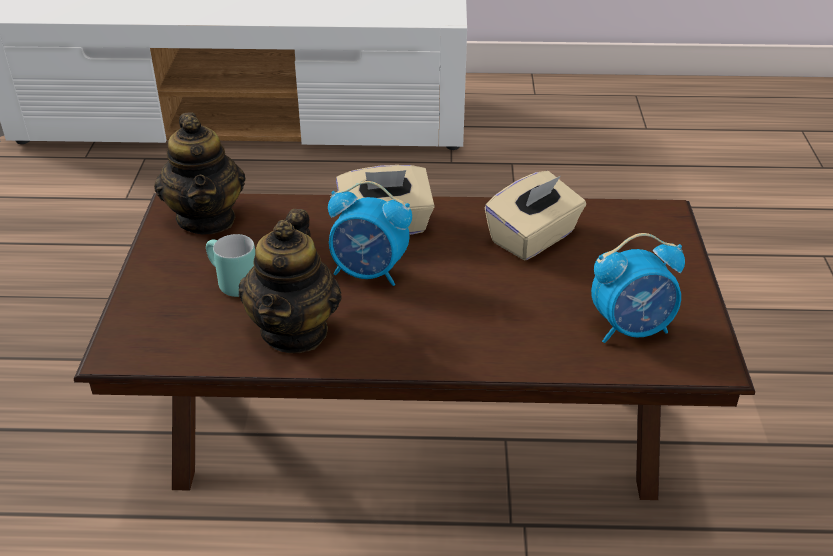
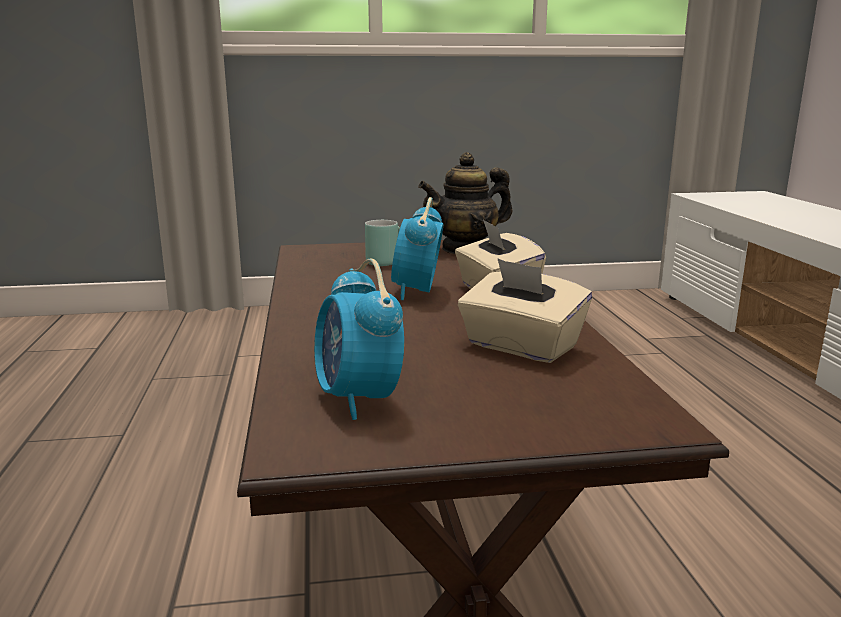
camera: 80 degrees right, 20 degrees down
teapot [239,209,341,353] -> none

